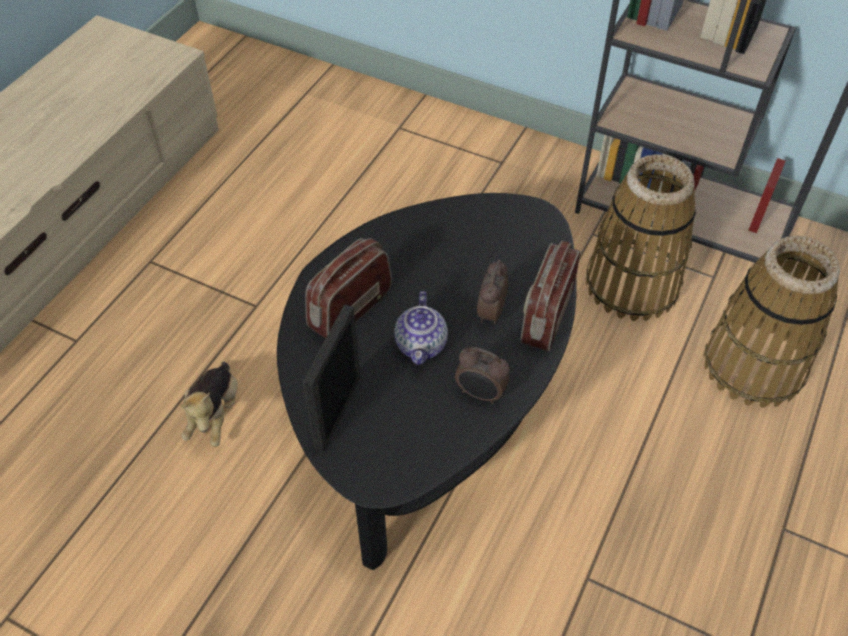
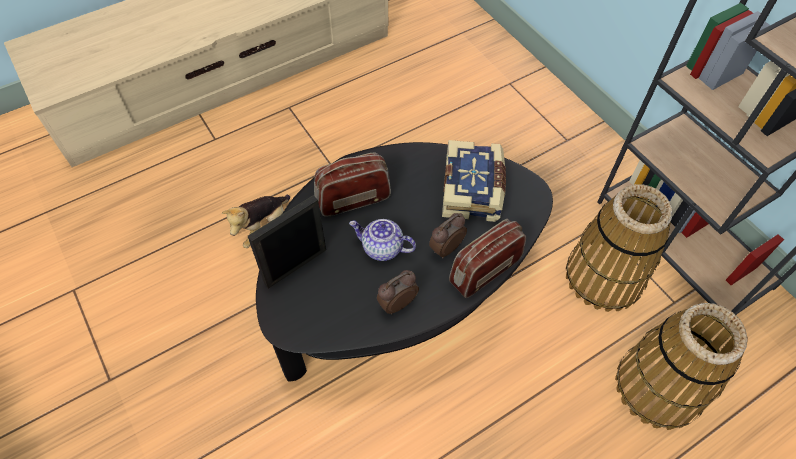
camera: 30 degrees right, 5 degrees up
teapot [394,291,448,365] -> teapot turned 75 degrees clockwise [349,219,416,261]
alarm clock [455,347,510,404] -> alarm clock turned 90 degrees clockwise [377,270,419,315]
none -> book [442,140,506,222]

